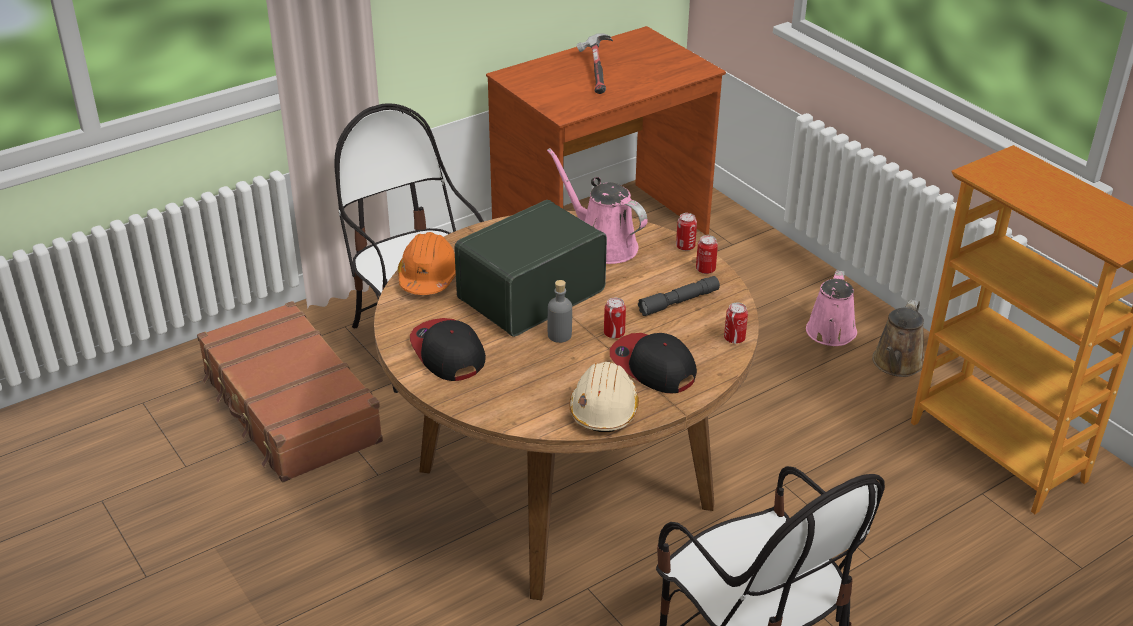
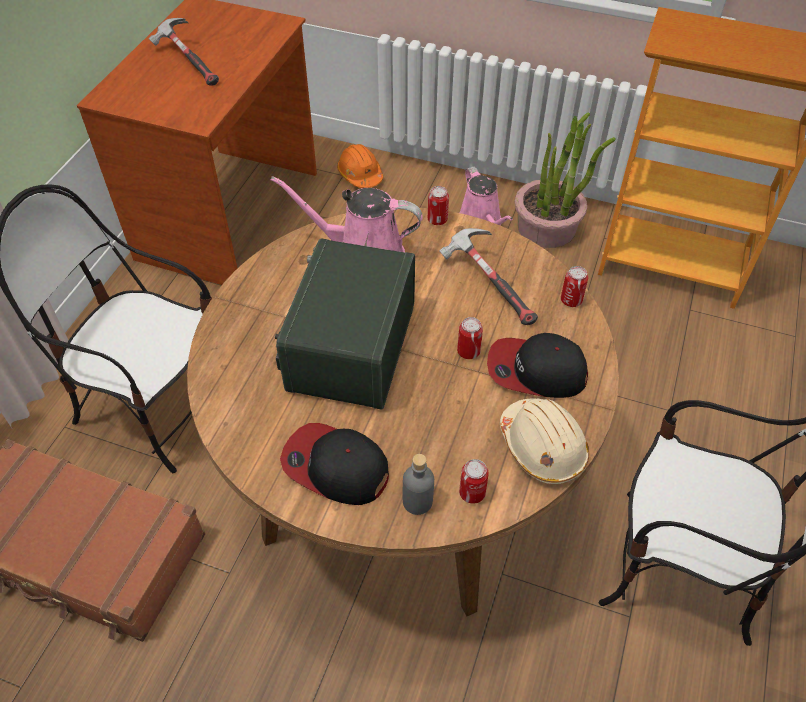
camera: 35 degrees left, 15 degrees up
orange hard hat [398,232,456,295] -> orange hard hat moved to [337,144,383,188]
grey bottle [548,280,572,343] -> grey bottle moved to [403,454,434,515]
grey flashlight [638,276,720,316] -> hammer [439,228,538,325]
can [696,235,718,274] -> can moved to [459,459,489,504]
brown watering can [872,299,924,377] -> potted plant [515,113,616,248]

